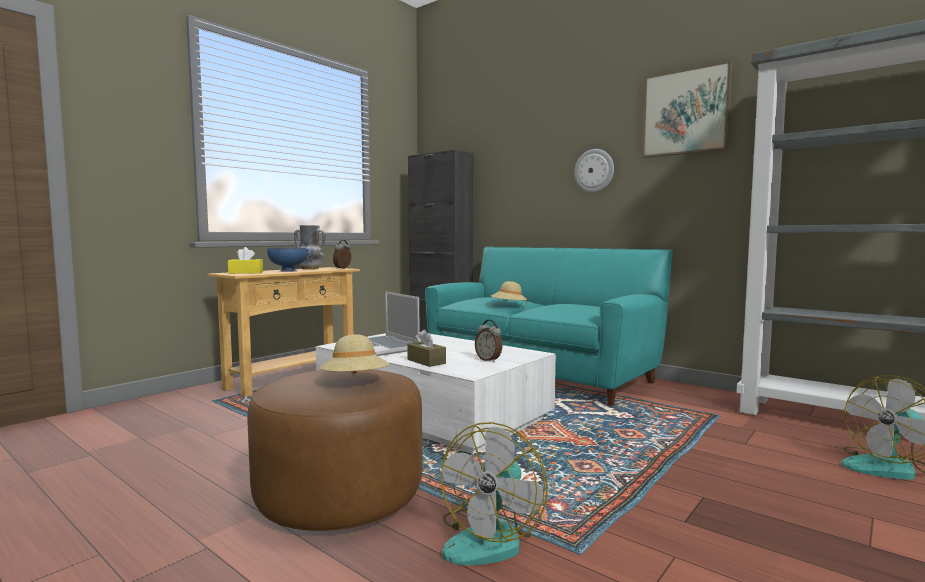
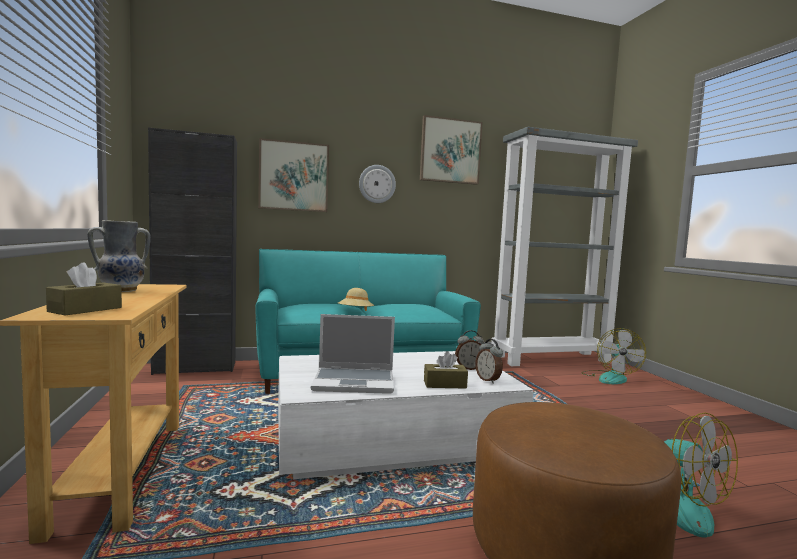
camera: 55 degrees left, 0 degrees up
yellow tissue box [228,247,263,274] -> brown tissue box [46,262,122,315]
blue bowl [267,248,307,272] -> none
beige hat [320,334,389,374] -> none
alarm clock [333,240,351,269] -> alarm clock moved to [475,339,503,384]
none -> picture [258,138,329,212]

